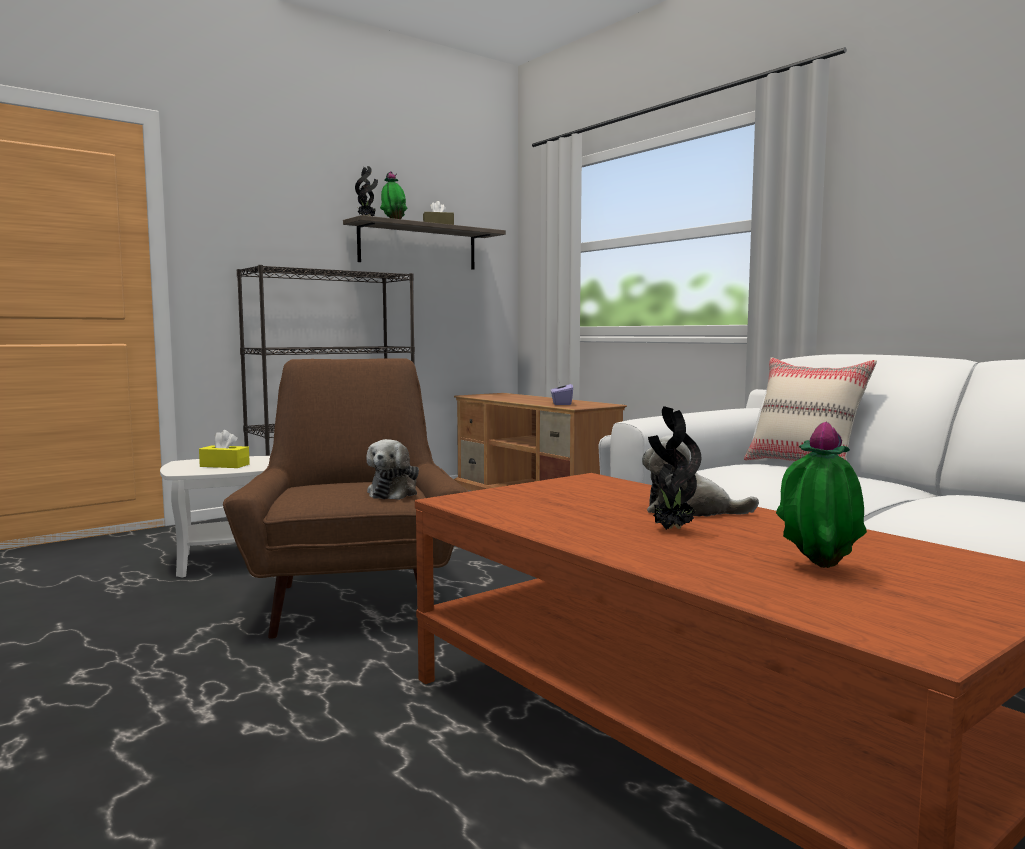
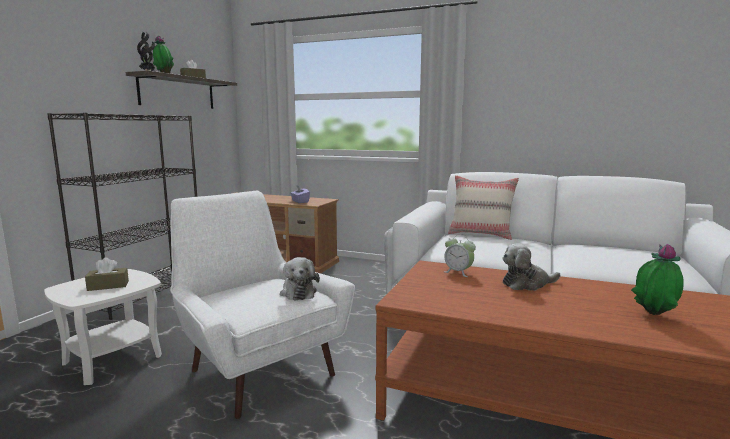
camera: 30 degrees left, 5 degrees up
yellow tissue box [199,430,250,468] -> brown tissue box [85,257,129,291]
brown armchair [223,358,469,639] -> white armchair [170,190,355,419]
potted plant [648,406,701,530] -> none
none -> alarm clock [444,234,476,277]

